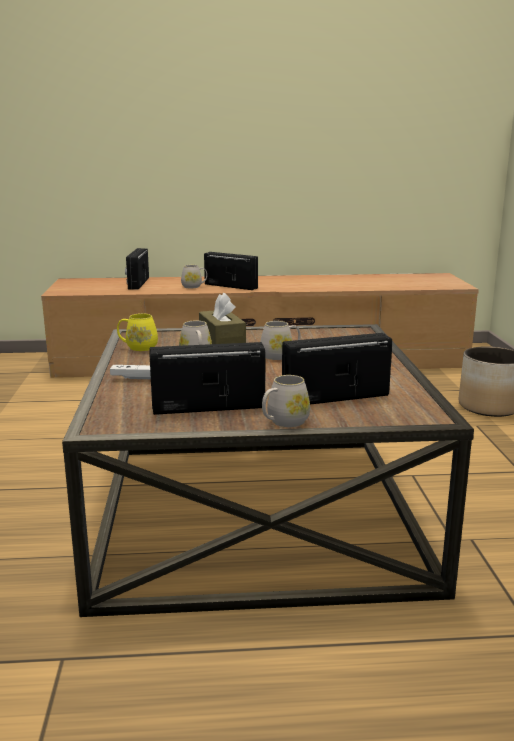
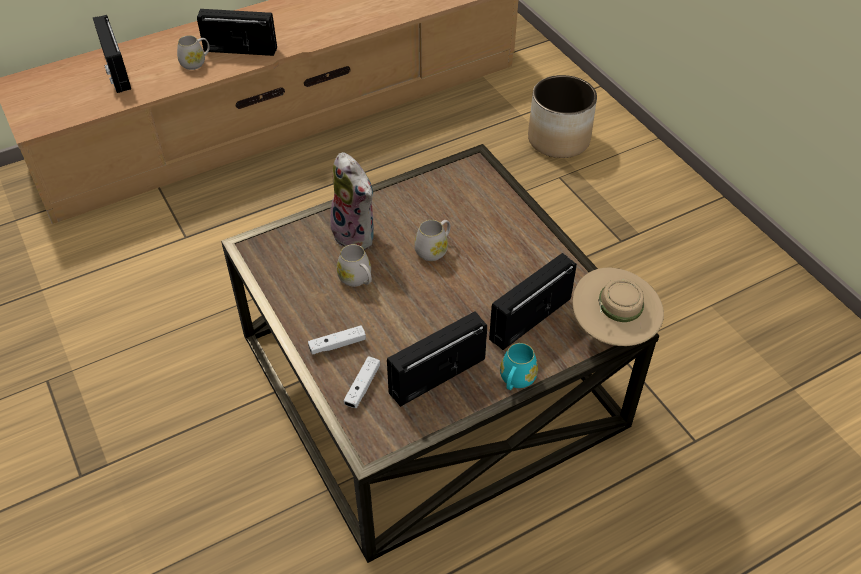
camera: 25 degrees left, 30 degrees up
yellow mug [117,313,158,351] -> none
brown tissue box [199,292,246,344] -> plush toy [330,152,374,250]
white mug [262,375,310,427] -> turquoise mug [500,343,538,390]
none -> white game controller [344,356,380,408]
none -> beige hat [572,268,664,346]

